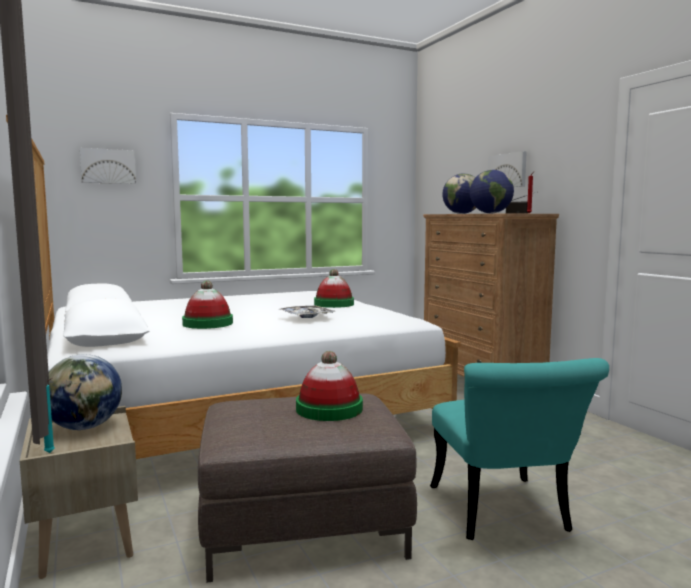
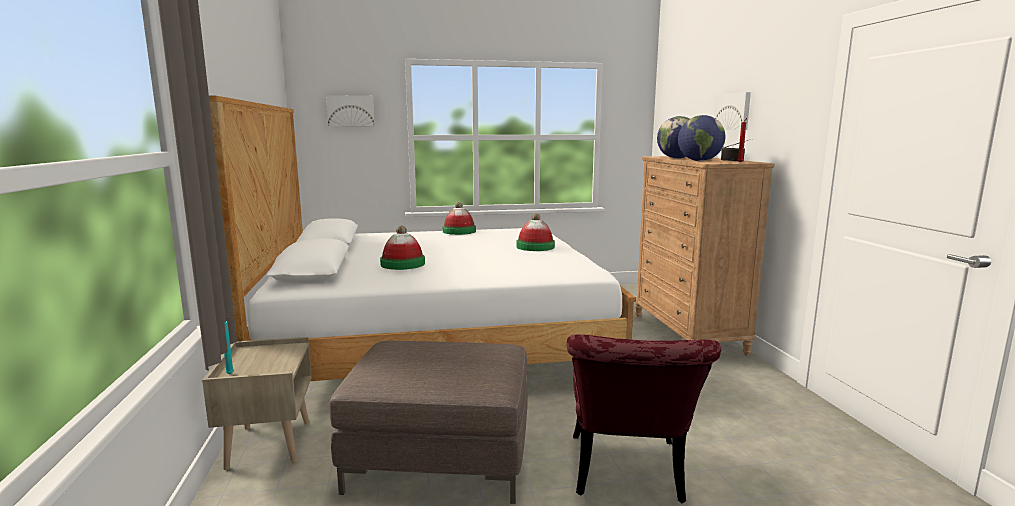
camera: 15 degrees right, 5 degrees up
globe [49,354,122,430] -> none
tray [280,305,335,318] -> none
hat [296,351,363,421] -> hat moved to [443,202,476,235]
turquoise chair [430,358,609,540] -> red chair [567,334,721,503]

